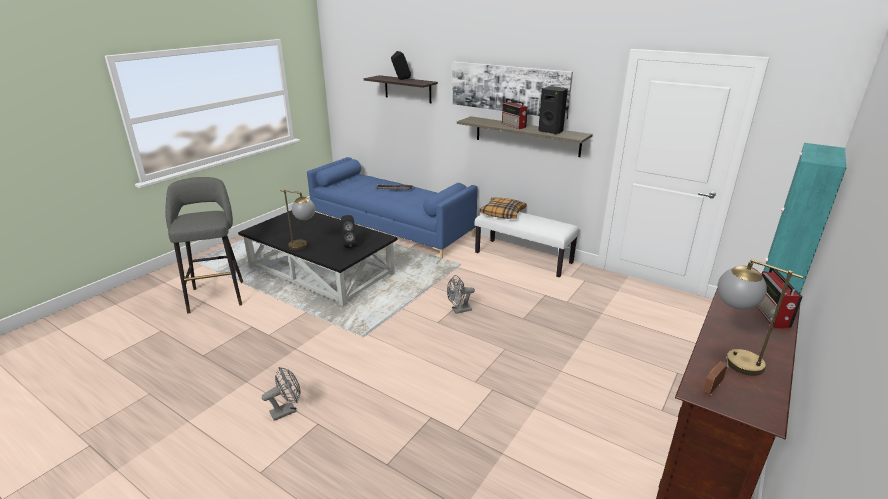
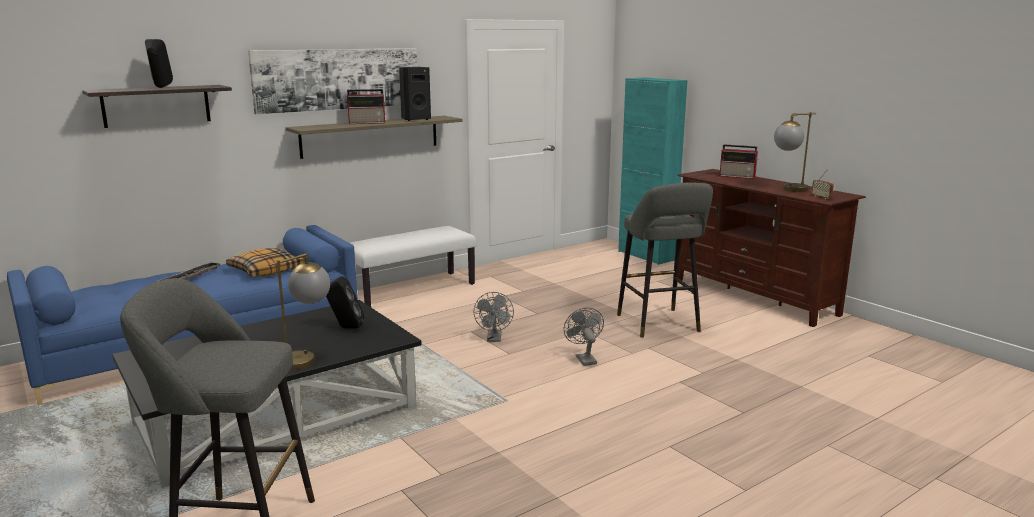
camera: 70 degrees left, 10 degrees down
grey fan [262,367,301,421] -> grey fan moved to [564,308,604,366]
pillow [480,197,526,219] -> pillow moved to [226,248,304,277]
none -> grey stool [617,182,713,337]

